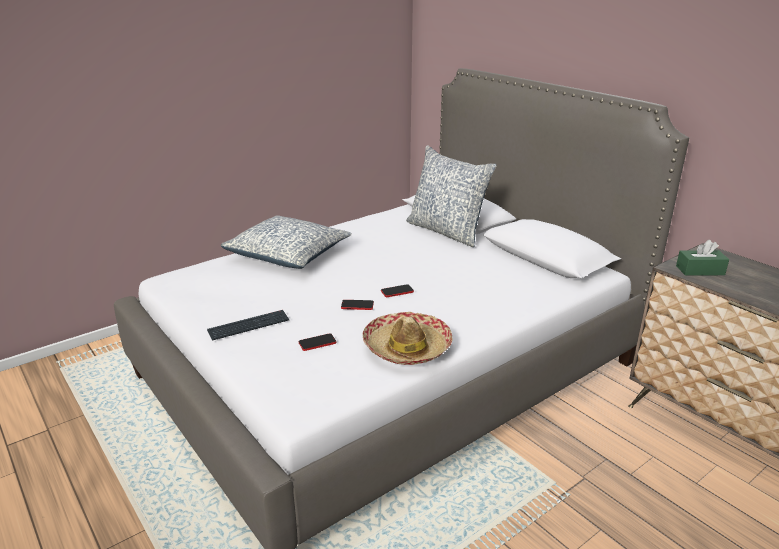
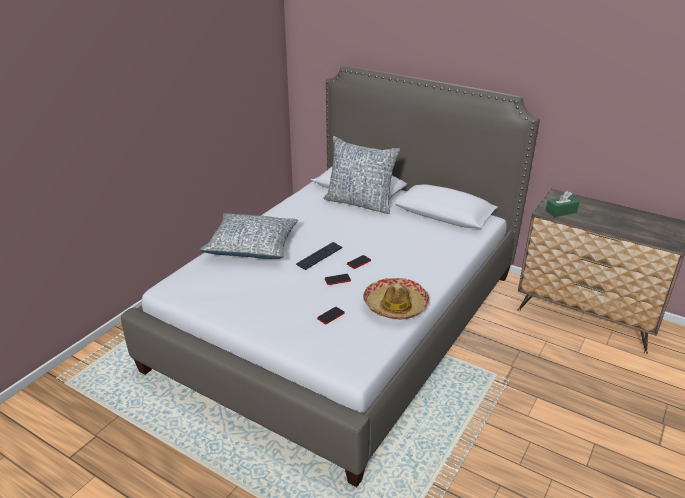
camera: 20 degrees left, 5 degrees up
keyboard [207,310,290,341] -> keyboard moved to [296,242,343,270]

